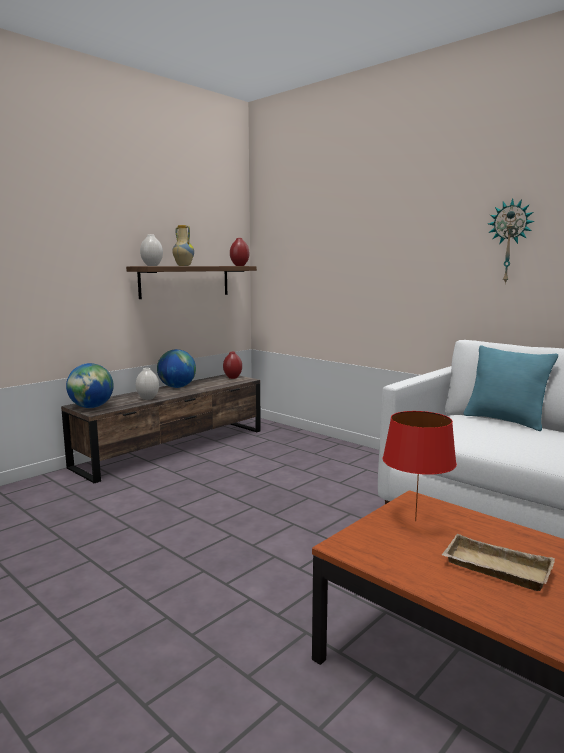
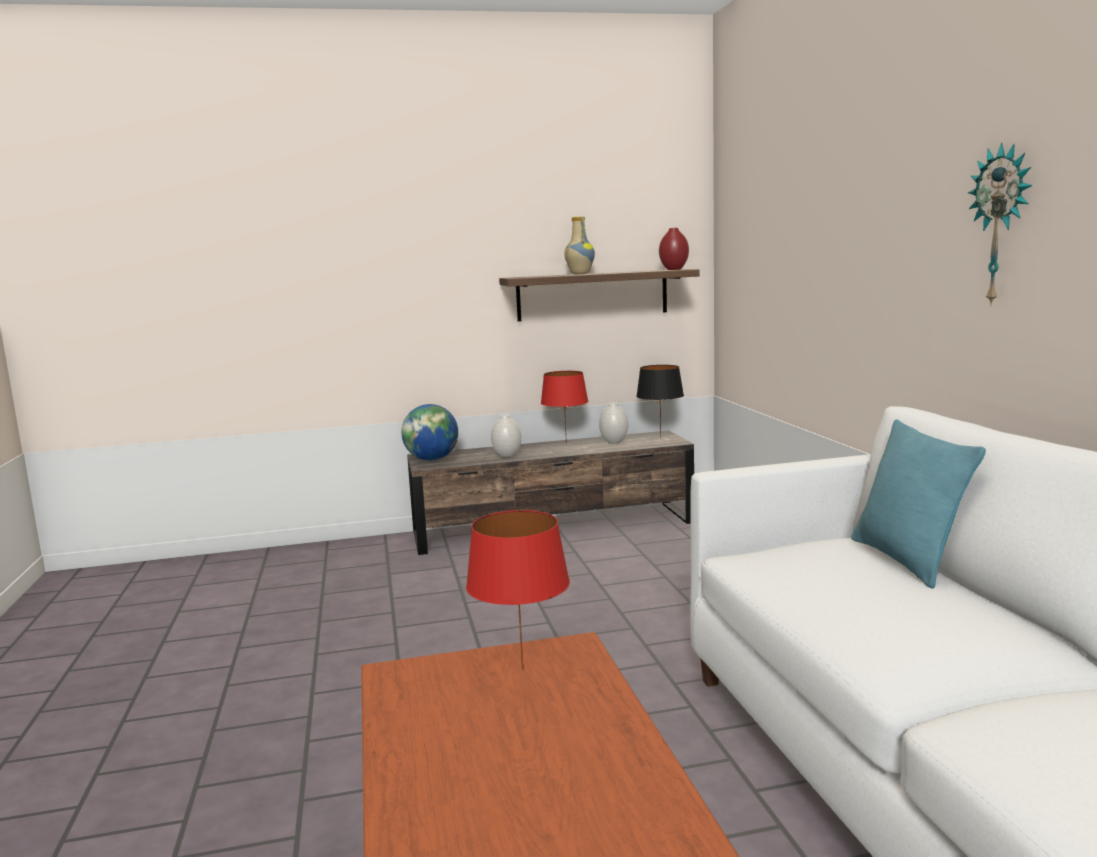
camera: 35 degrees right, 0 degrees up
white vase [140,235,163,266] -> white vase moved to [599,402,628,444]
globe [157,349,196,388] -> red table lamp [541,371,588,445]
red vase [223,352,242,379] -> black table lamp [636,365,684,438]
beige tray [442,534,555,591] -> none

